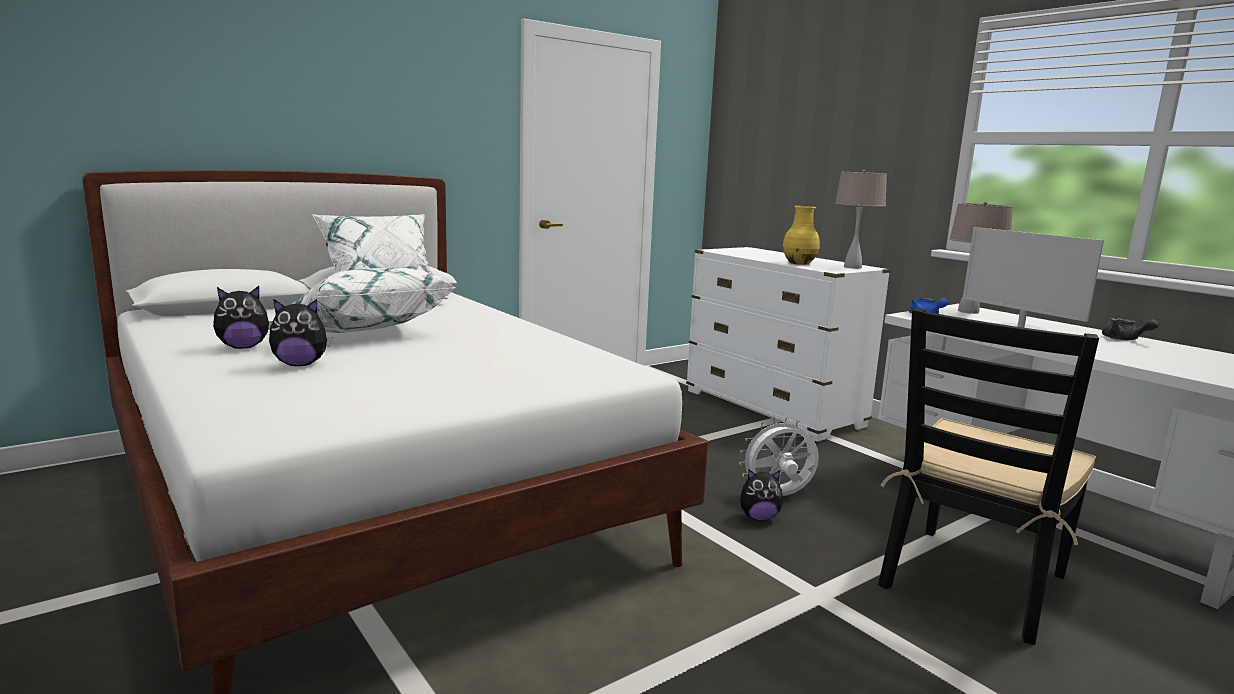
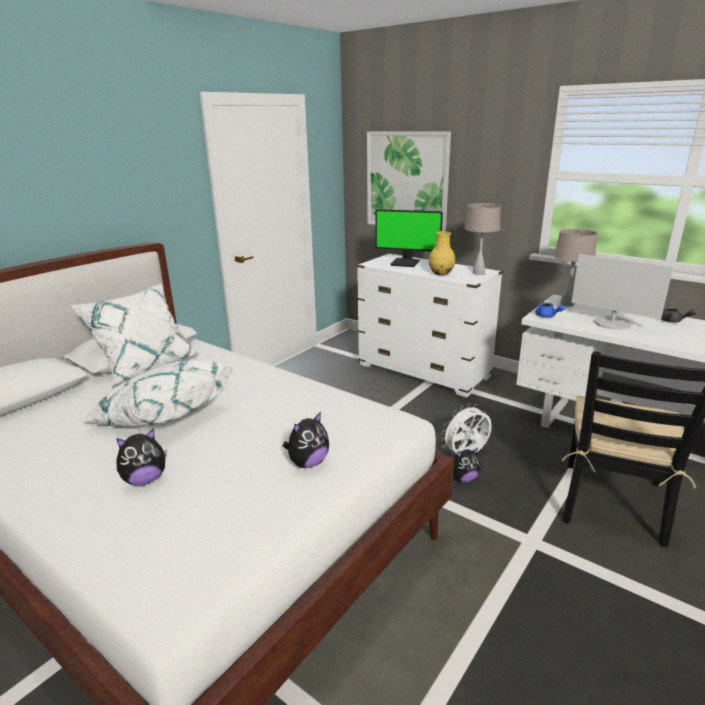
camera: 15 degrees left, 10 degrees up
plush toy [213,286,273,349] -> plush toy moved to [283,412,329,468]
none -> picture [367,132,451,231]
none -> monitor [375,209,443,267]

